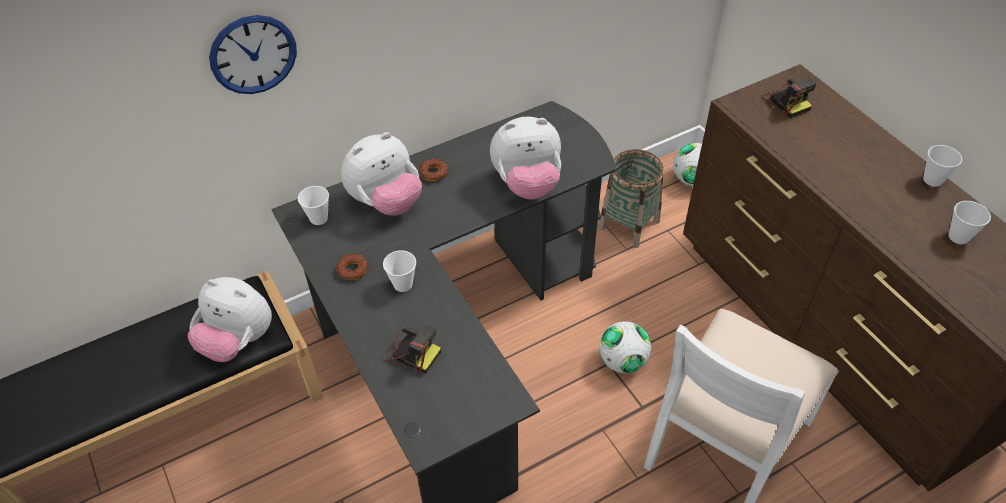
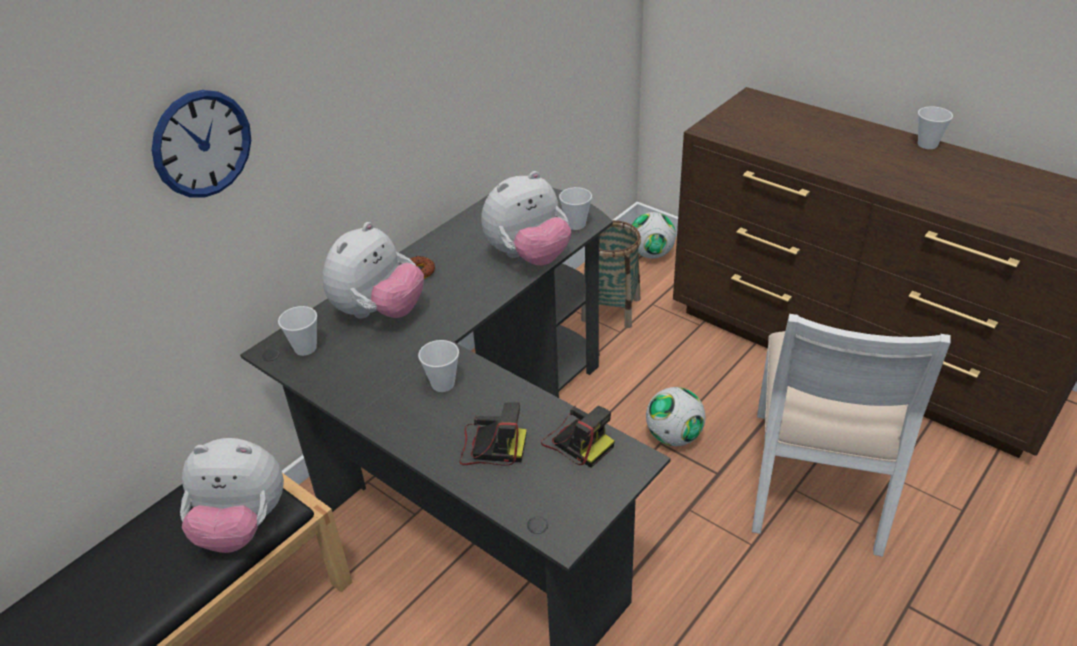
camera: 20 degrees left, 10 degrees down
donut [336,254,369,280] -> none
camera [761,77,816,118] -> camera moved to [541,406,615,468]
cup [949,201,991,244] -> cup moved to [559,187,592,230]

